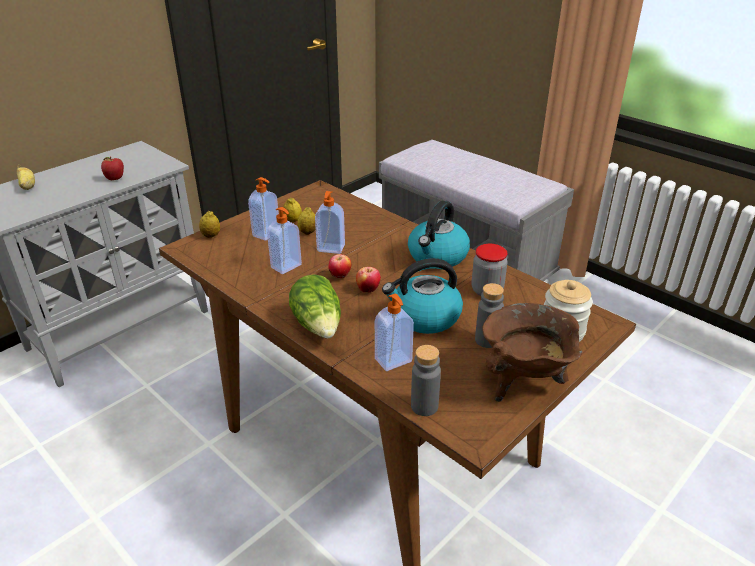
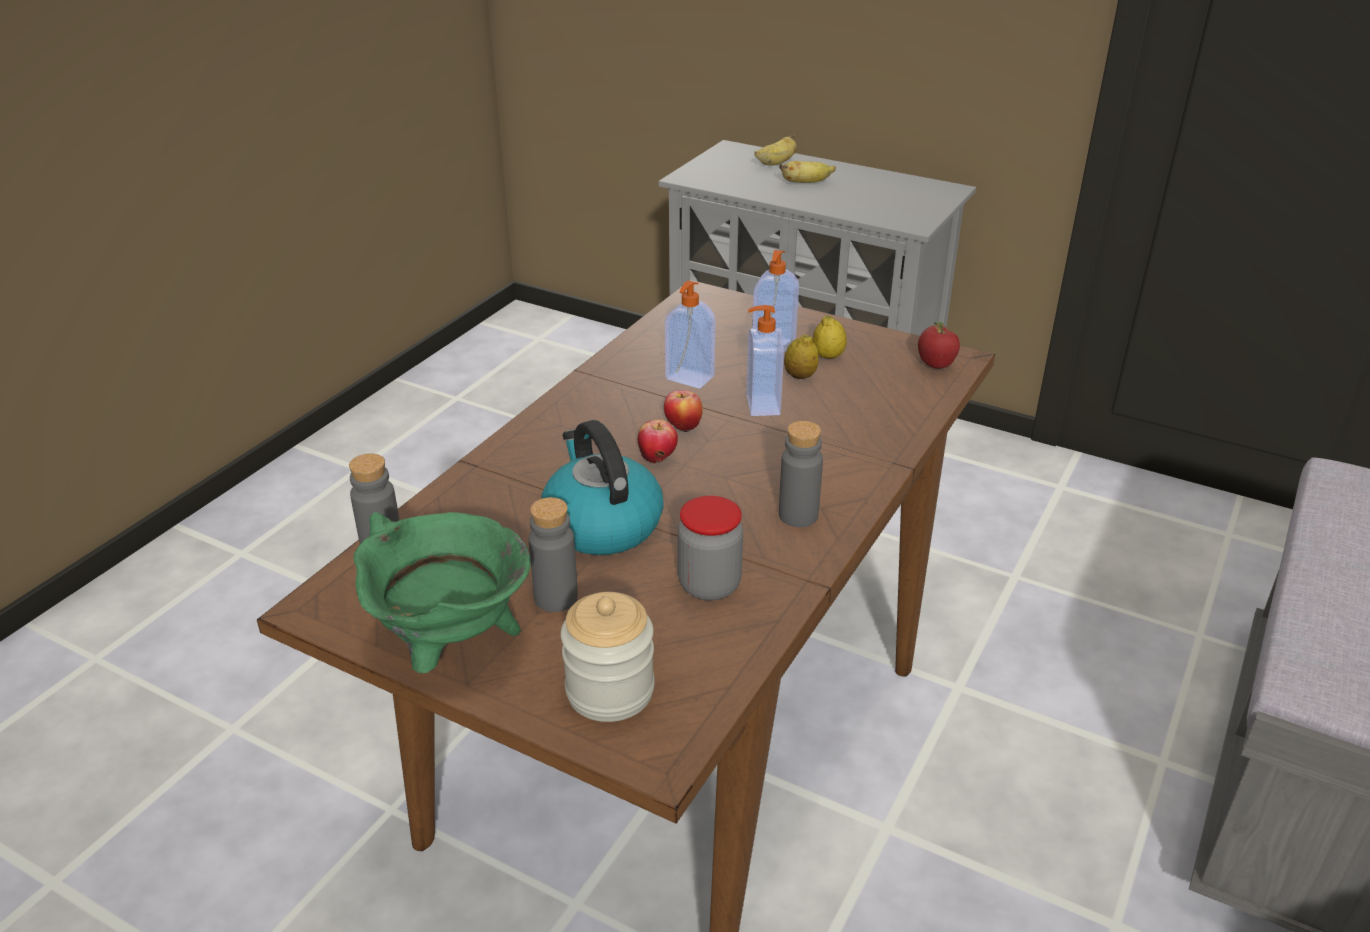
camera: 75 degrees right, 0 degrees up
apple [101,157,124,180] -> apple moved to [918,322,960,369]
lemon [199,211,220,238] -> none
lettuce [289,275,341,338] -> none
soap dispenser [375,293,414,371] -> none
kettle [408,201,470,269] -> grey bottle [779,421,823,527]
brown cooking pot [482,303,582,402] -> green cooking pot [353,512,531,673]
none -> banana [779,161,836,183]

